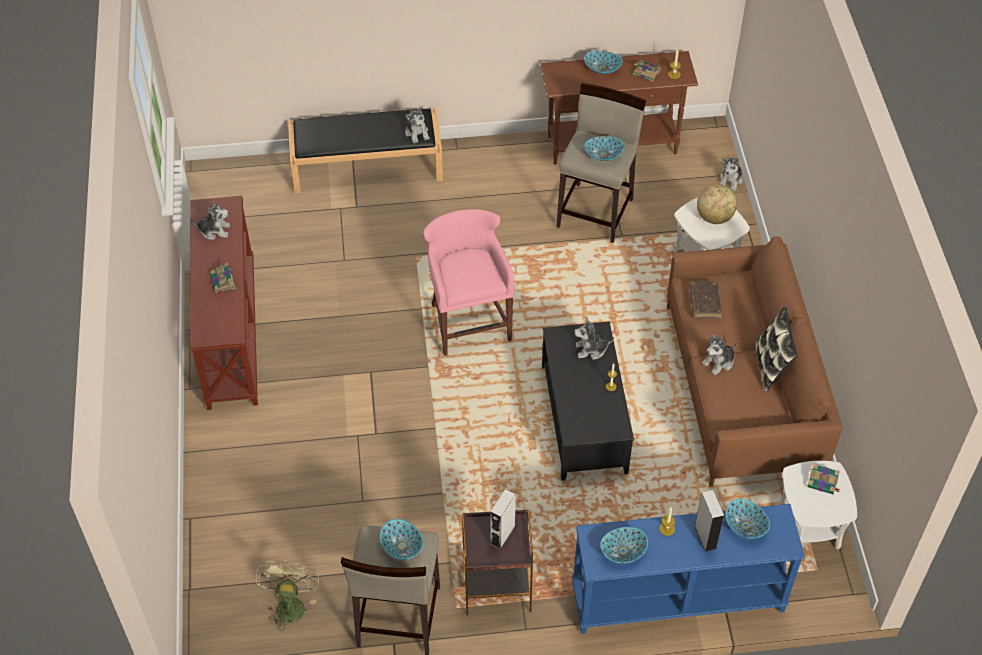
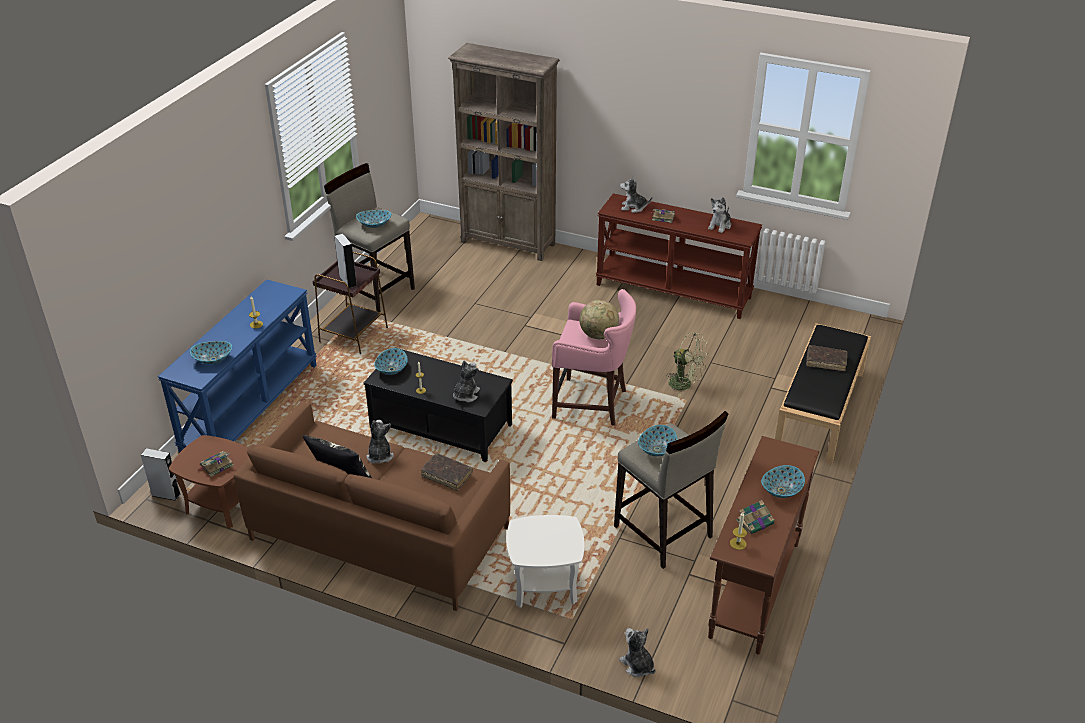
camera: 120 degrees right, 15 degrees down
green fan [255,560,319,631] -> green fan moved to [666,332,708,397]
plush toy [405,108,429,144] -> plush toy moved to [620,176,652,213]
bowl [600,527,648,563] -> bowl moved to [374,348,408,375]
grey speaker [695,490,724,552] -> grey speaker moved to [141,448,181,501]
globe [697,184,737,224] -> globe moved to [579,300,619,339]
white side table [779,461,857,550] -> brown side table [169,435,249,529]
none -> brown bookcase [448,43,560,261]
none -> brown book [806,345,847,371]

